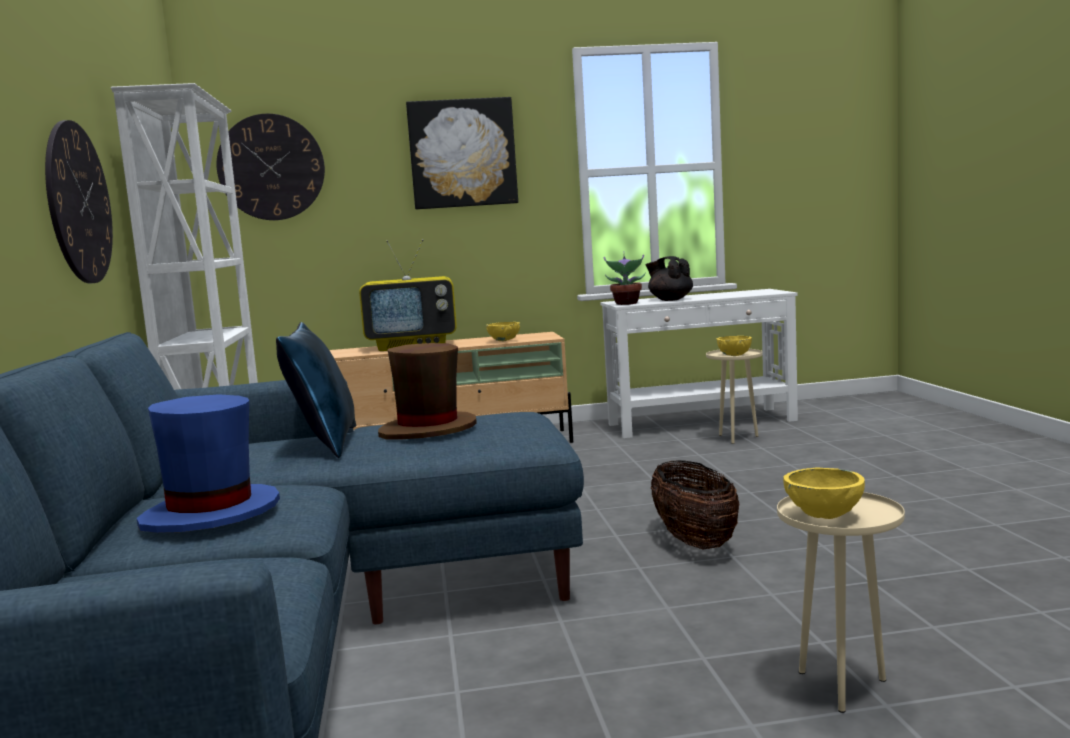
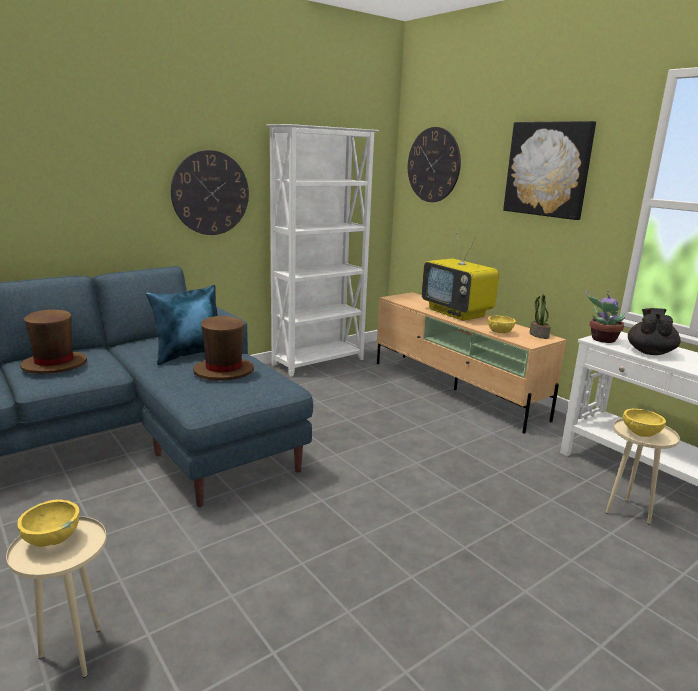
camera: 60 degrees right, 10 degrees up
blue hat [137,394,280,533] -> brown hat [20,309,87,374]
basket [651,460,739,549] -> none
none -> potted plant [529,293,551,339]

